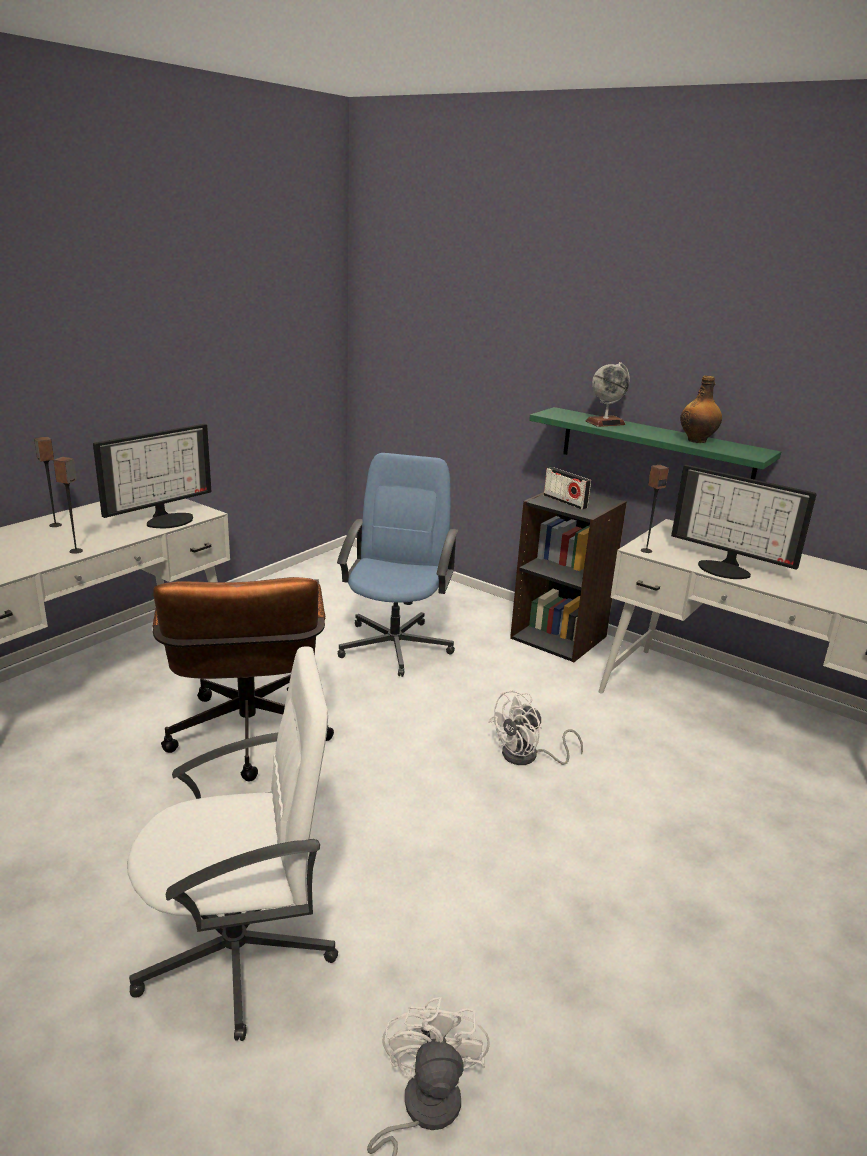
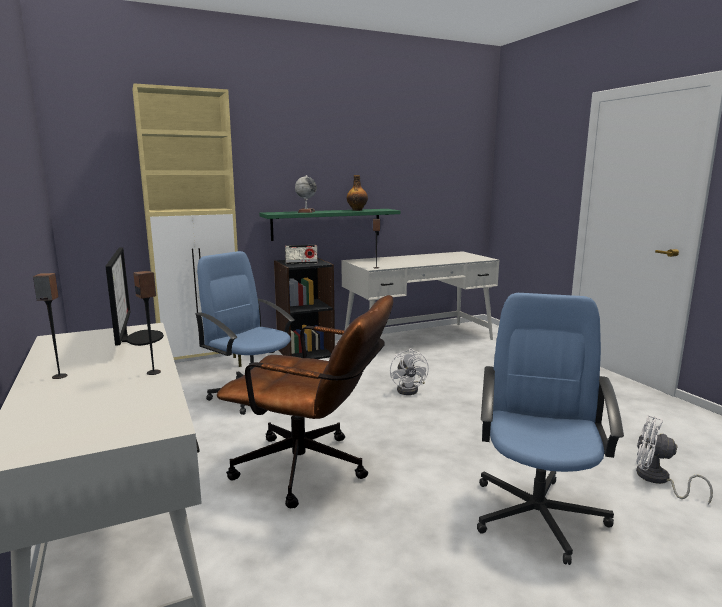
camera: 60 degrees left, 10 degrees down
white office chair [127,647,338,1041] -> blue office chair [477,293,624,565]
monitor [671,465,817,579] -> none
none -> beige cabinet [132,83,242,367]

